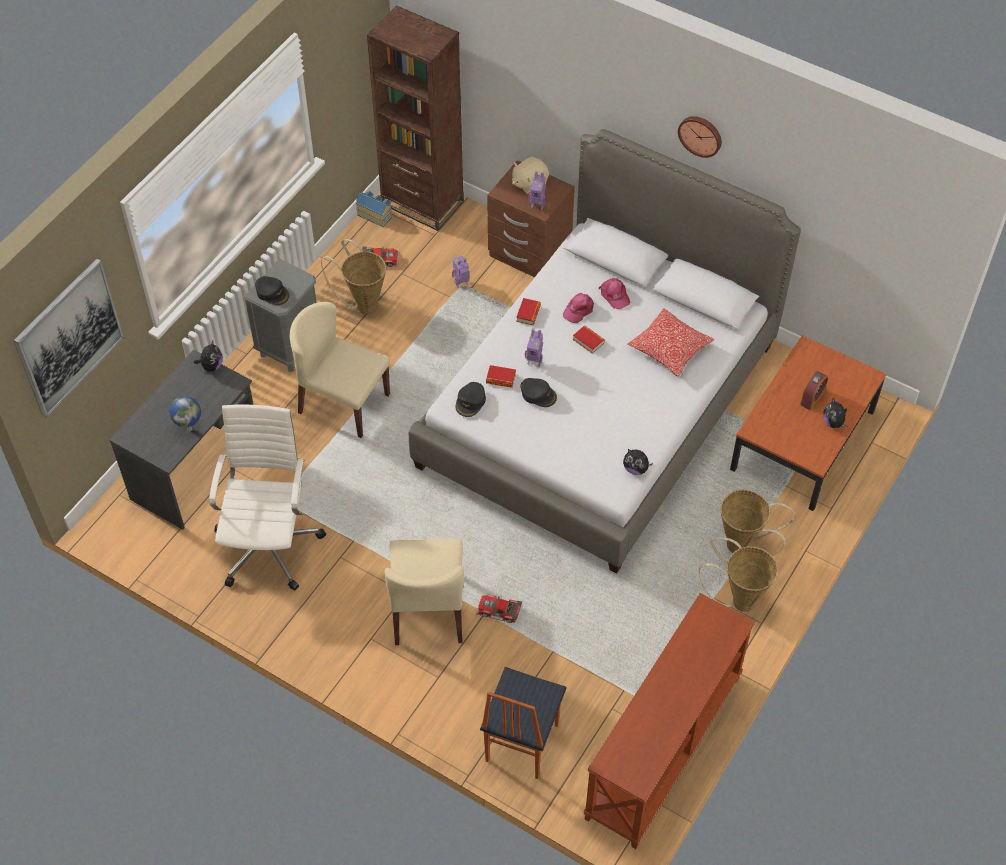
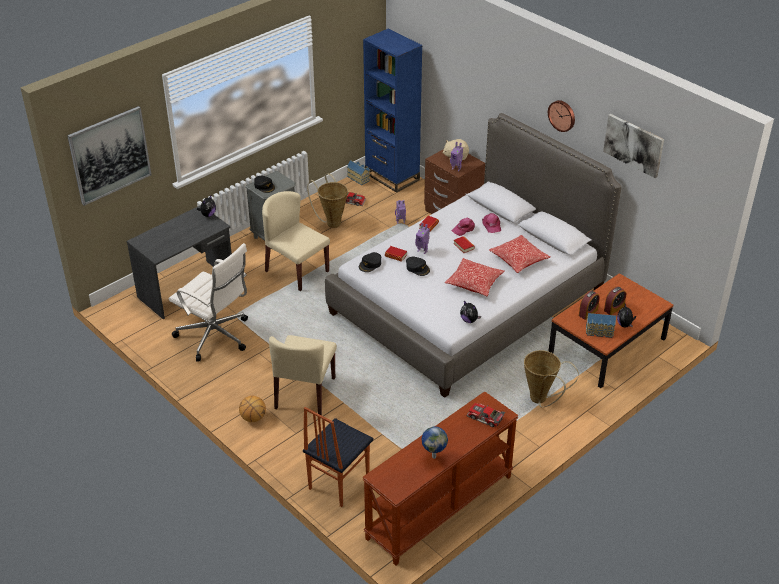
camera: 15 degrees right, 15 degrees down
globe [169,396,201,431] -> globe moved to [422,426,448,459]
white office chair [209,404,326,590] -> white office chair turned 105 degrees clockwise [169,243,248,361]
brown bookcase [367,5,464,231] -> blue bookcase [363,28,423,193]
toy car [476,595,522,623] -> toy car moved to [466,403,505,427]
basket [699,537,778,612] -> none
none -> basketball [239,396,266,422]
none -> pillow [445,258,504,296]
none -> alarm clock [579,291,600,320]
none -> toy house [586,313,616,338]
none -> picture [603,114,664,178]

